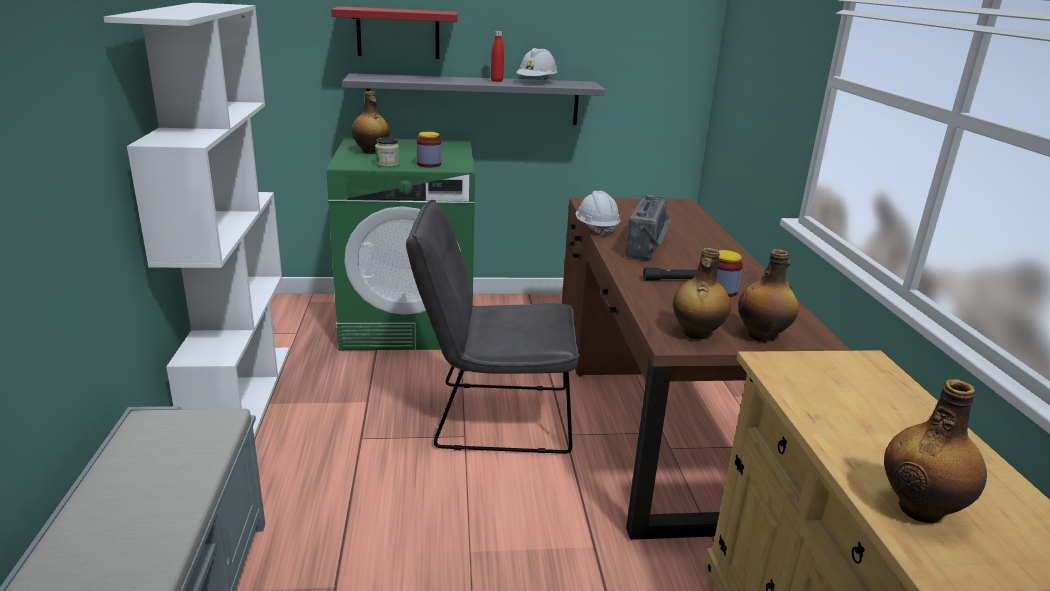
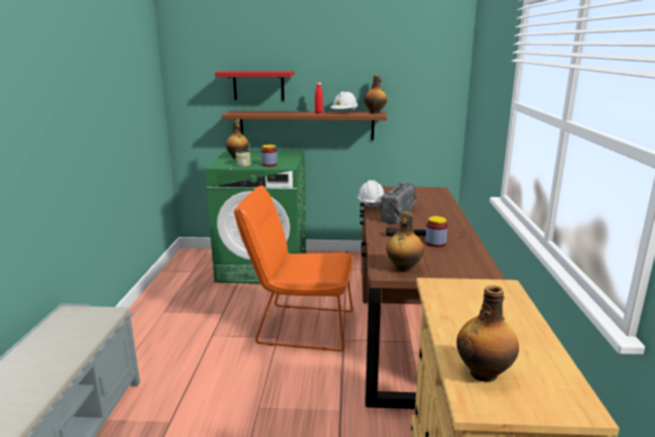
camera: 10 degrees right, 5 degrees down
white bookcase [104,3,289,438] -> none
grey shelf [343,73,605,125] -> brown shelf [222,111,387,140]
grey chair [406,200,580,454] -> orange chair [234,186,353,351]
bottle [738,249,799,342] -> bottle moved to [364,75,387,113]

